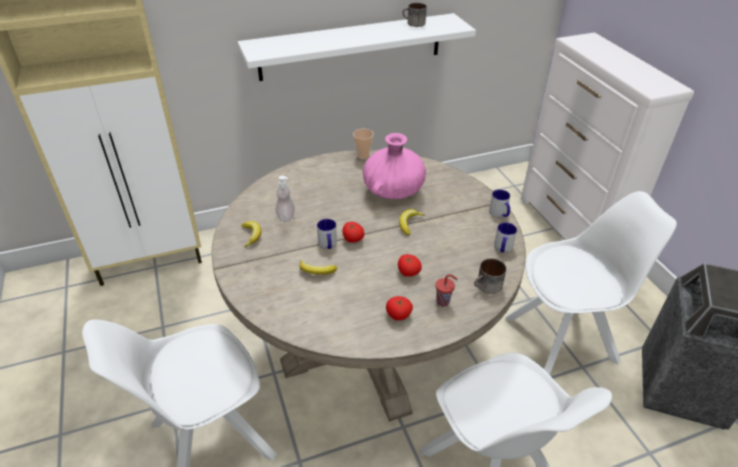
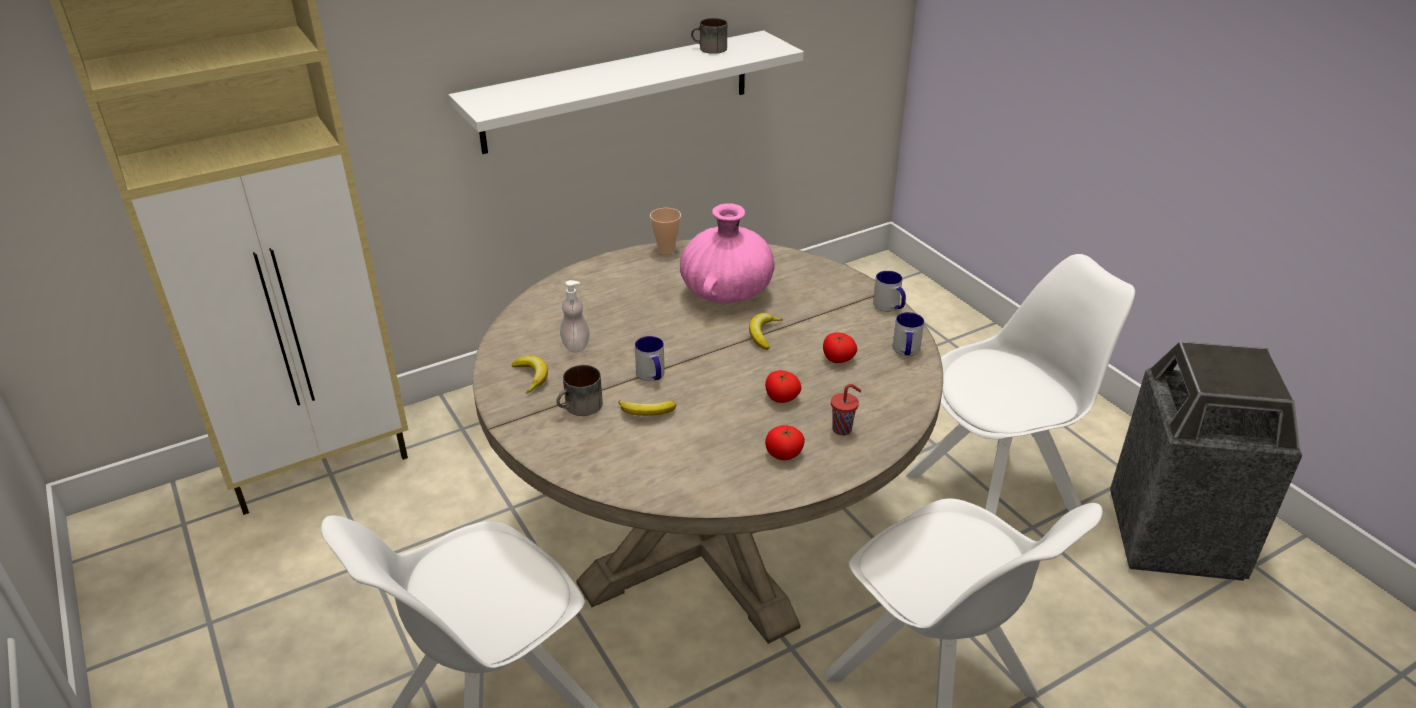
camera: 10 degrees left, 5 degrees down
tomato [342,222,364,243] -> tomato moved to [823,332,857,363]
mug [474,258,506,294] -> mug moved to [556,365,603,416]
white dresser [520,32,694,240] -> none

